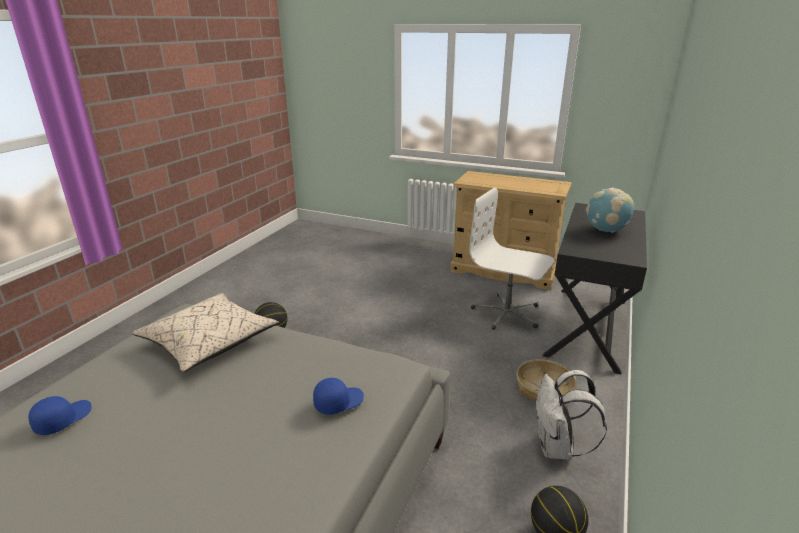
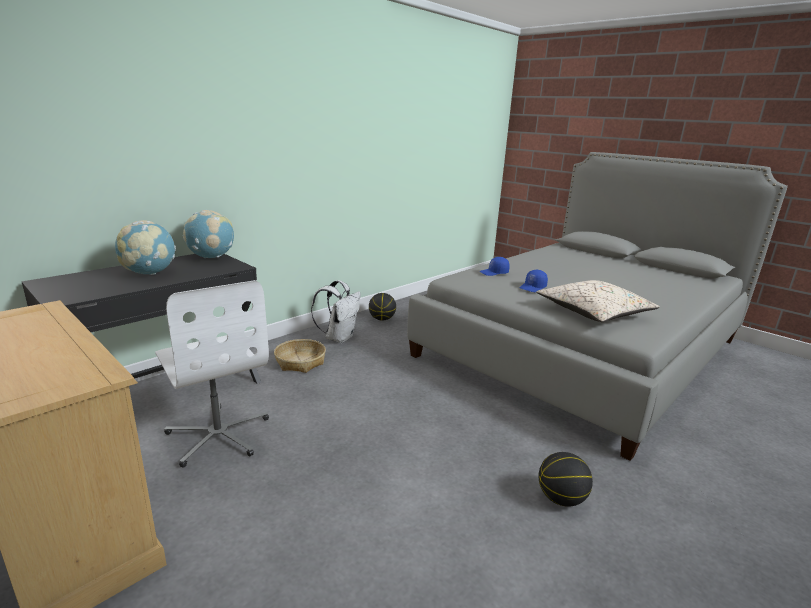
camera: 160 degrees left, 5 degrees down
blue cap [28,396,92,435] -> blue cap moved to [519,270,548,292]
none -> globe [183,210,234,258]

